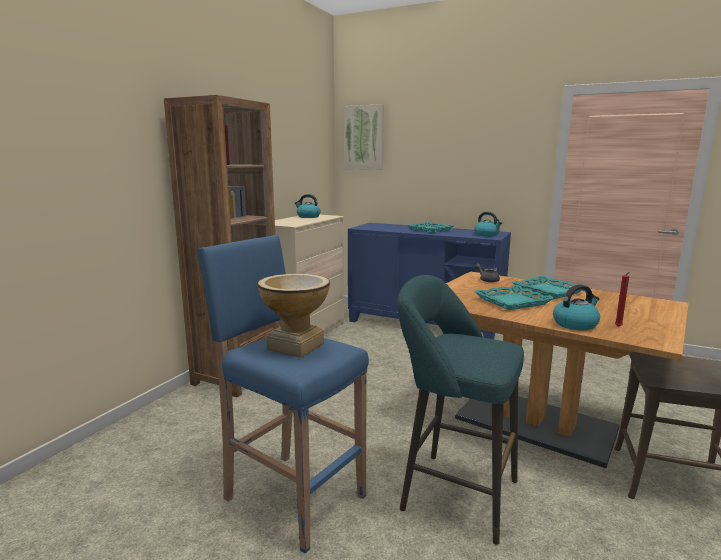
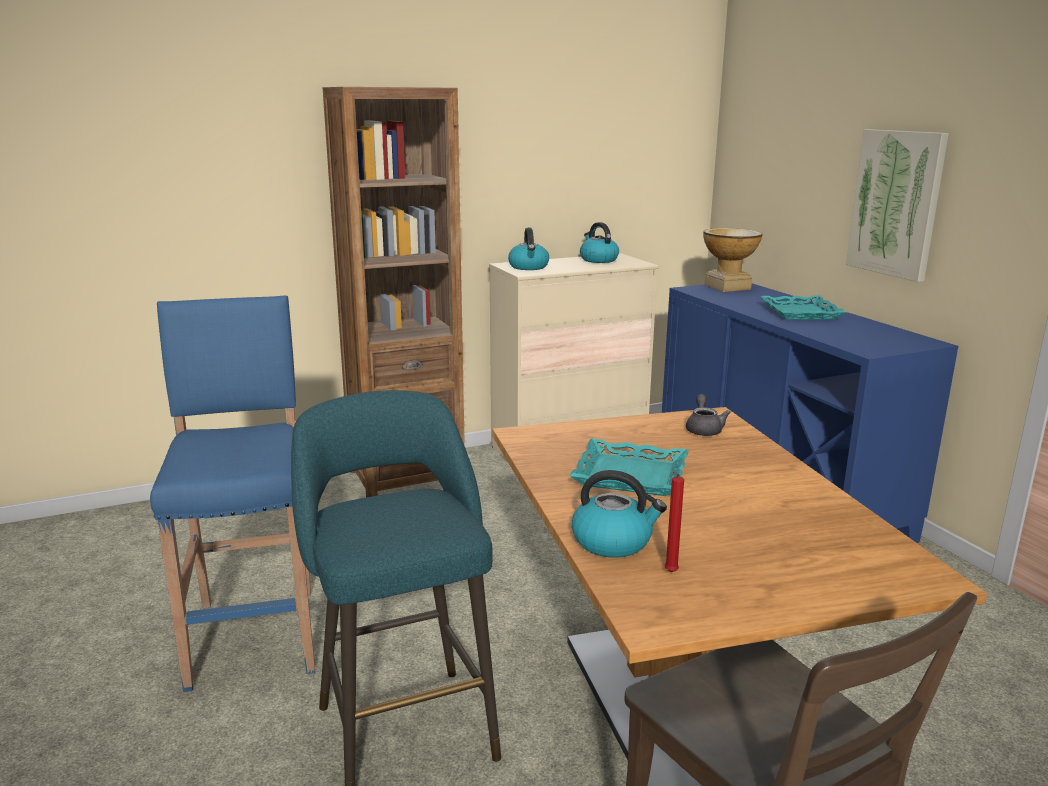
camera: 40 degrees right, 5 degrees up
vase [258,274,330,358] -> vase moved to [703,228,762,292]
picture [344,104,384,170] -> picture moved to [846,129,949,282]
kettle [474,212,502,237] -> kettle moved to [508,228,549,270]
turquoise tray [512,276,582,299] -> none

